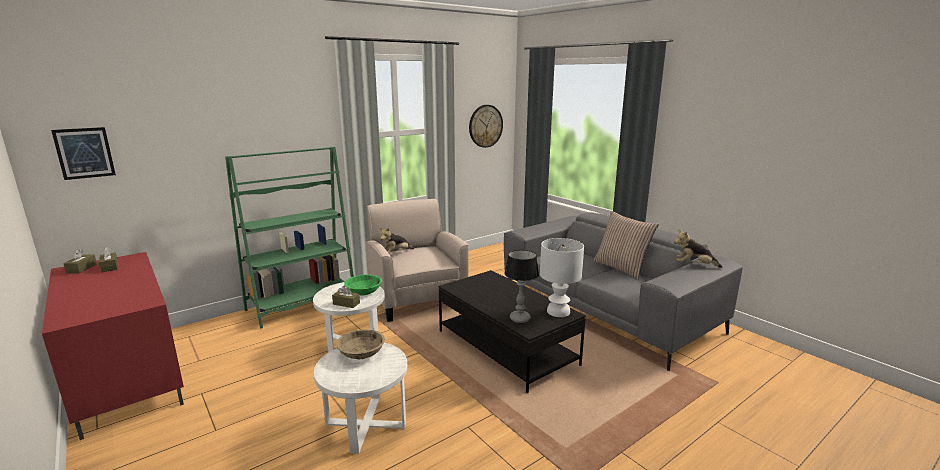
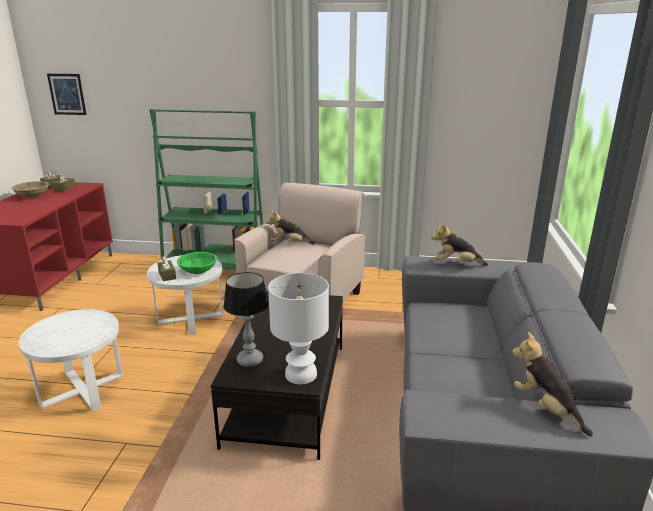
camera: 45 degrees right, 5 degrees up
beige bowl [336,329,385,359] -> beige bowl moved to [12,181,49,198]
wall clock [469,105,503,148] -> none
pillow [593,211,659,279] -> none
none -> plush toy [432,222,488,266]

